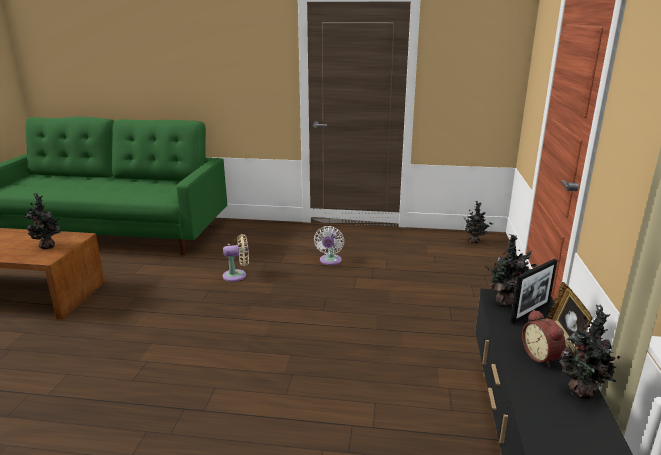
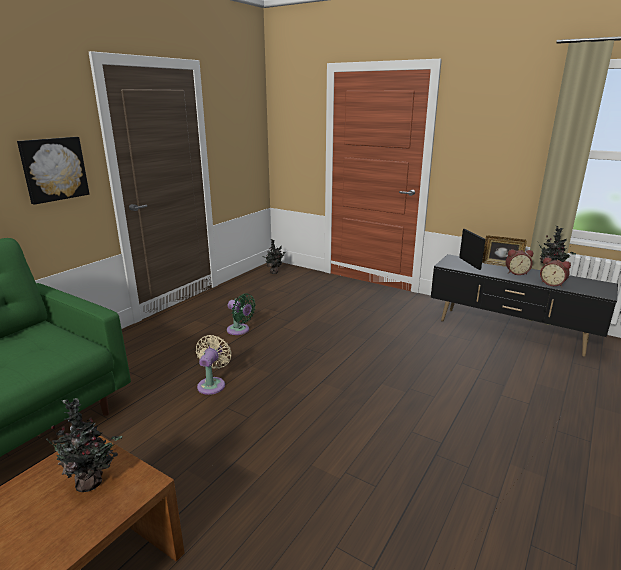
camera: 65 degrees left, 0 degrees up
white fan [314,226,344,265] -> green fan [227,294,256,335]
potted plant [485,234,538,306] -> none
none -> picture [17,137,89,205]
none -> alarm clock [540,257,571,287]

